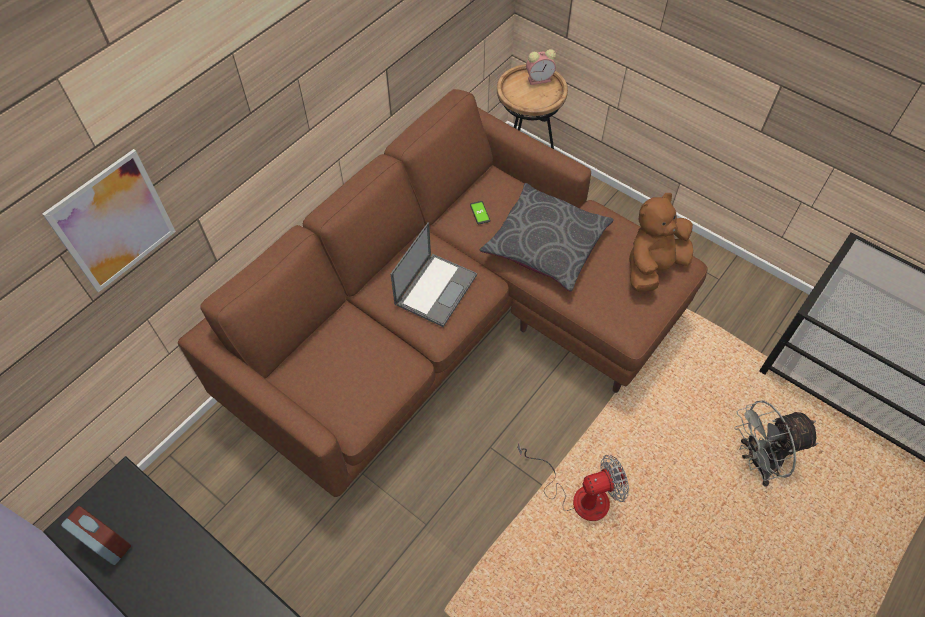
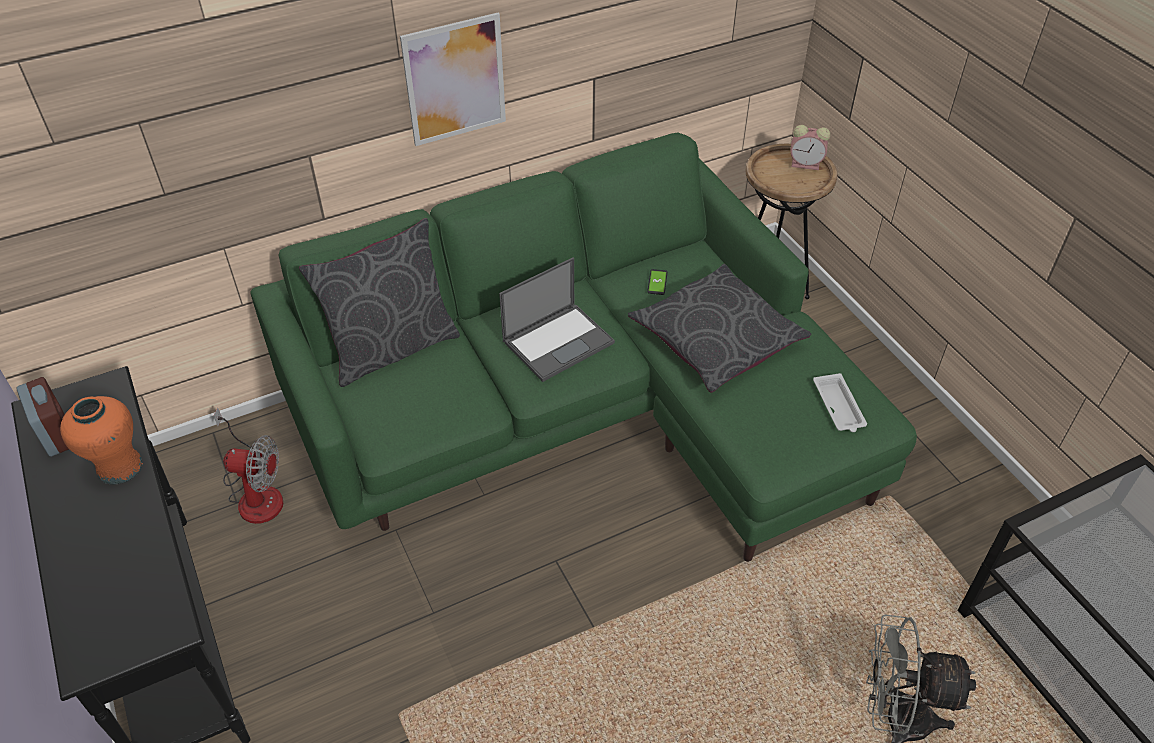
camera: 25 degrees right, 10 degrees down
picture [42,149,176,293] -> picture moved to [400,13,506,146]
brown sofa [178,89,708,497] -> green sofa [250,133,917,562]
fan [518,442,629,521] -> fan moved to [214,408,283,524]
brown plush toy [629,193,693,292] -> white tray [813,373,867,432]
none -> orange vase [60,396,143,485]
none -> grey pillow [299,218,460,387]

